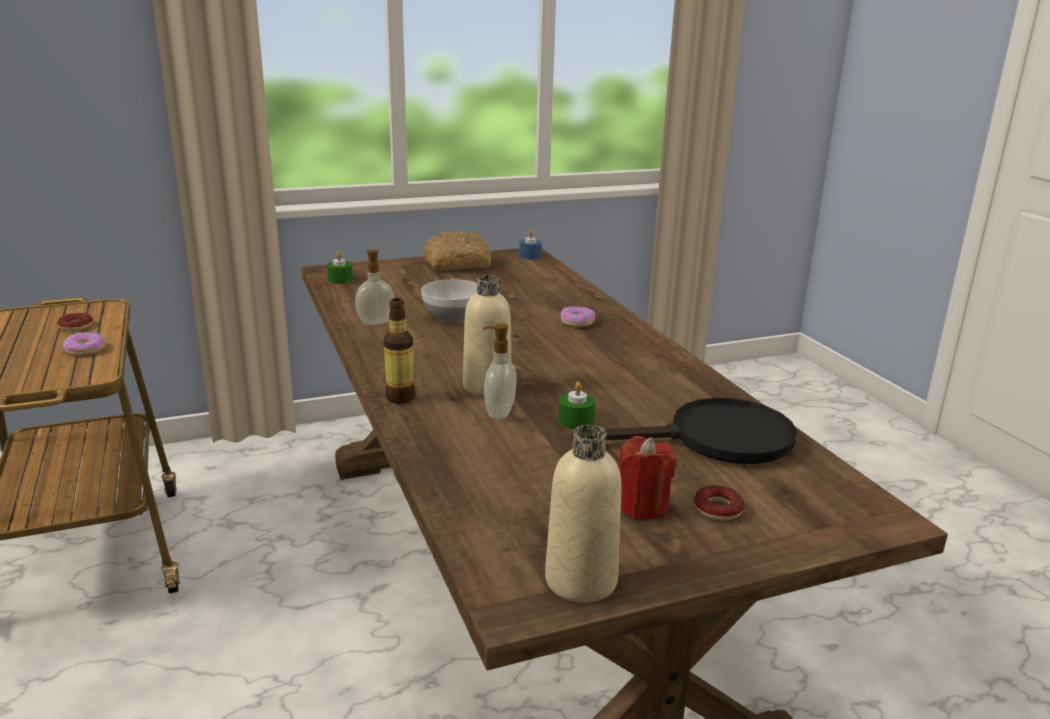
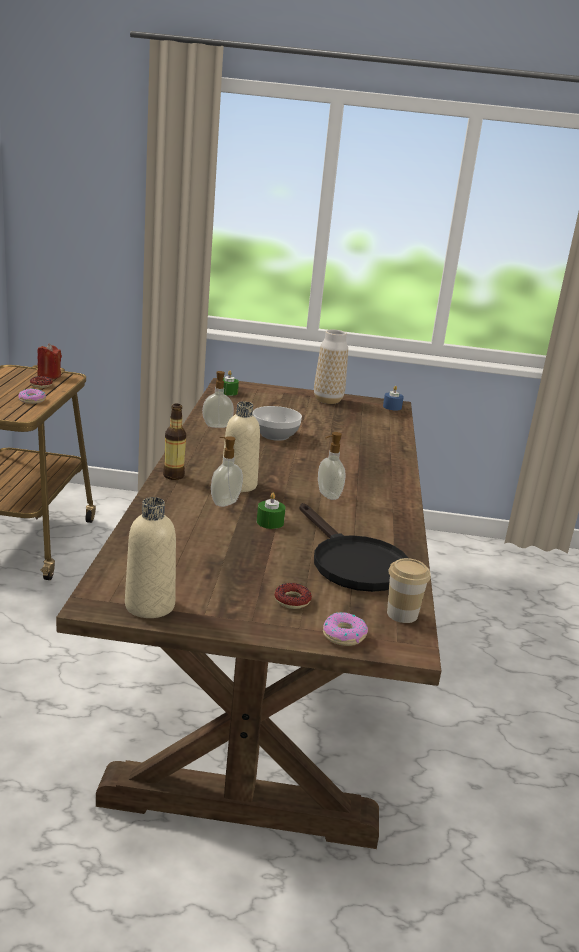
camera: 25 degrees right, 0 degrees up
bread [424,230,491,271] -> vase [314,330,348,404]
donut [560,306,595,327] -> donut moved to [323,612,368,646]
black frying pan [572,398,797,464] -> black frying pan turned 45 degrees clockwise [299,503,408,592]
red candle [619,436,677,519] -> red candle moved to [37,343,62,379]
none -> soap dispenser [318,432,346,500]
none -> cup [387,558,431,623]

